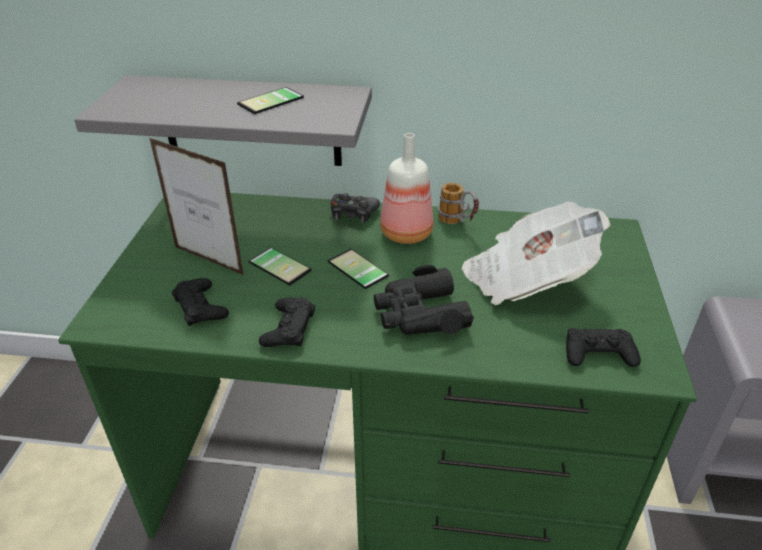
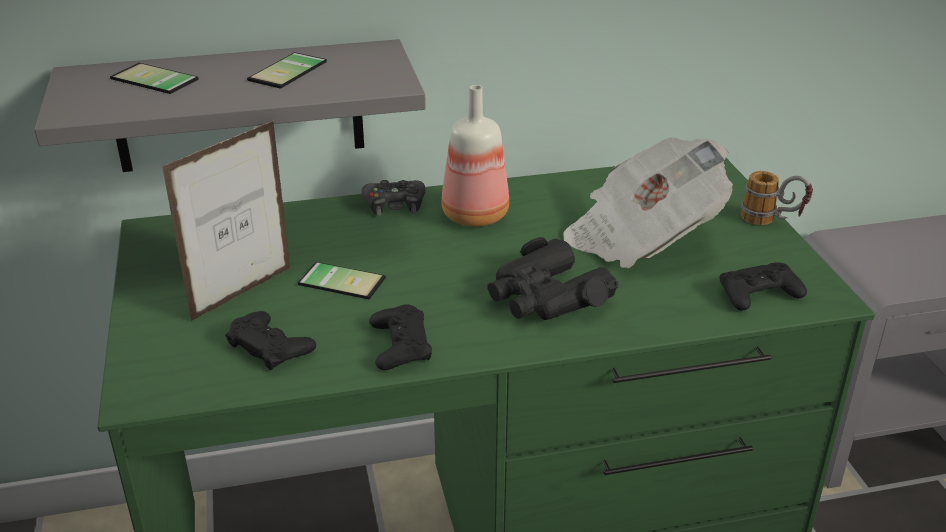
camera: 20 degrees left, 5 degrees down
picture frame [150,138,244,275] -> picture frame turned 60 degrees counterclockwise [162,120,291,321]
phone [328,249,389,289] -> phone moved to [110,63,199,94]
mug [438,183,479,224] -> mug moved to [741,171,813,225]

